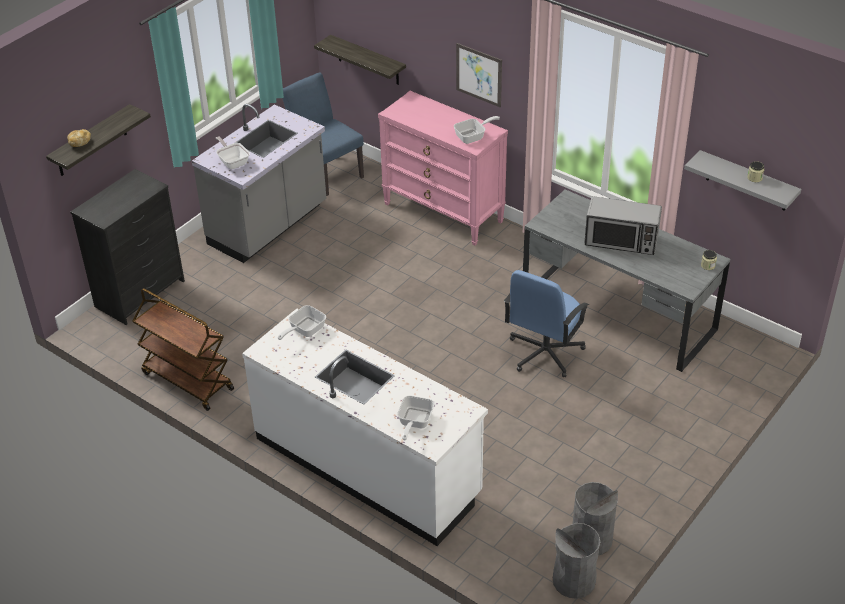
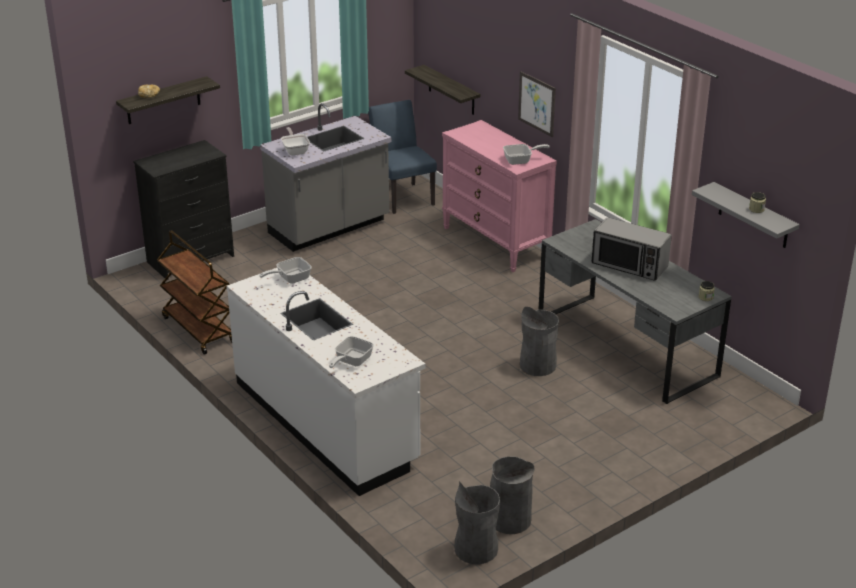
camera: 15 degrees right, 10 degrees down
blue office chair [504,270,589,377] -> grey trash can [520,307,559,376]

